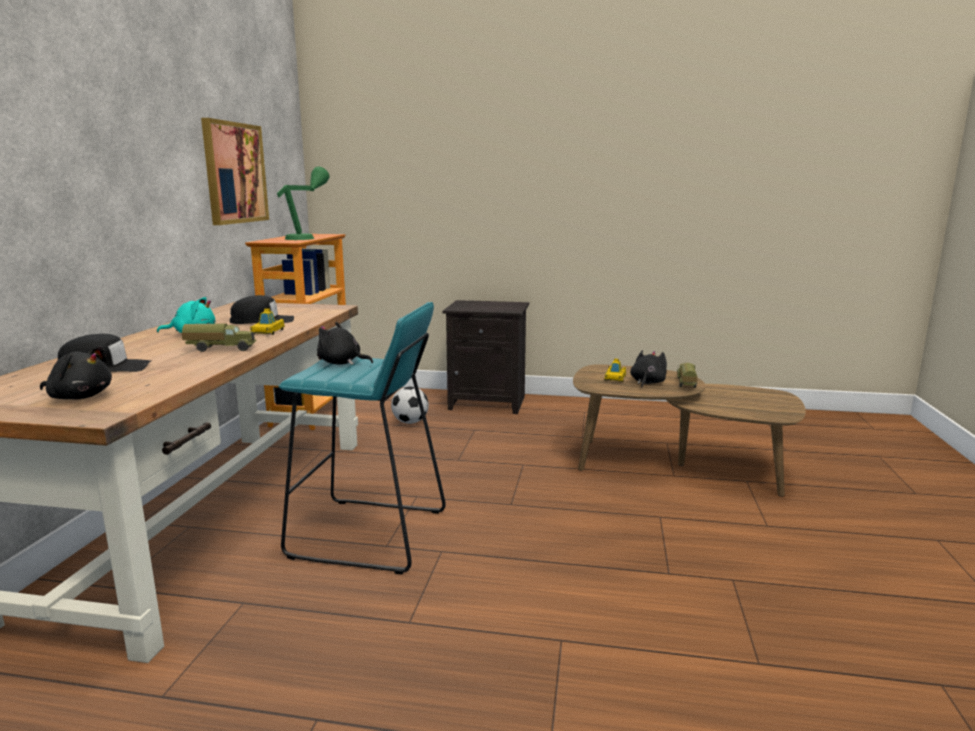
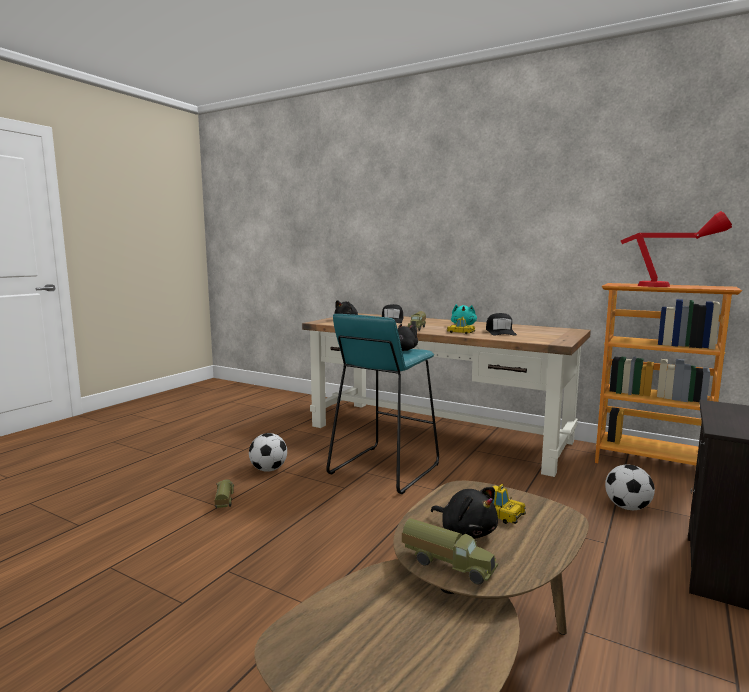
camera: 110 degrees right, 5 degrees down
picture [201,118,269,225] -> none
green table lamp [277,166,329,240] -> red table lamp [620,211,732,287]
none -> toy truck [215,479,234,508]
none -> football [249,433,287,472]

